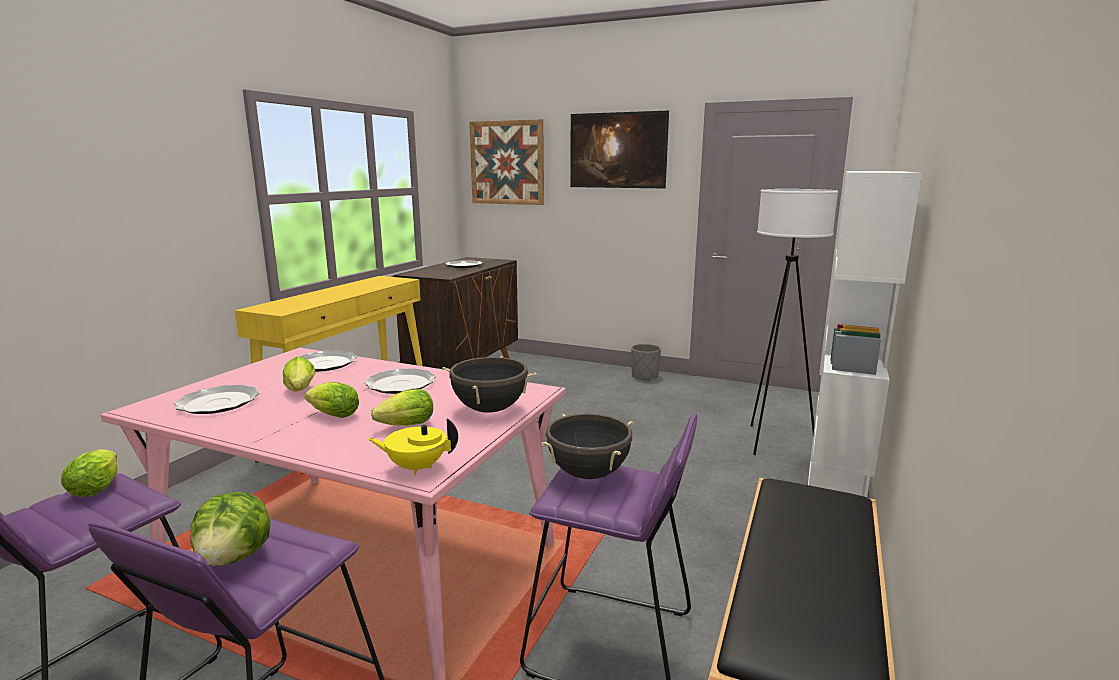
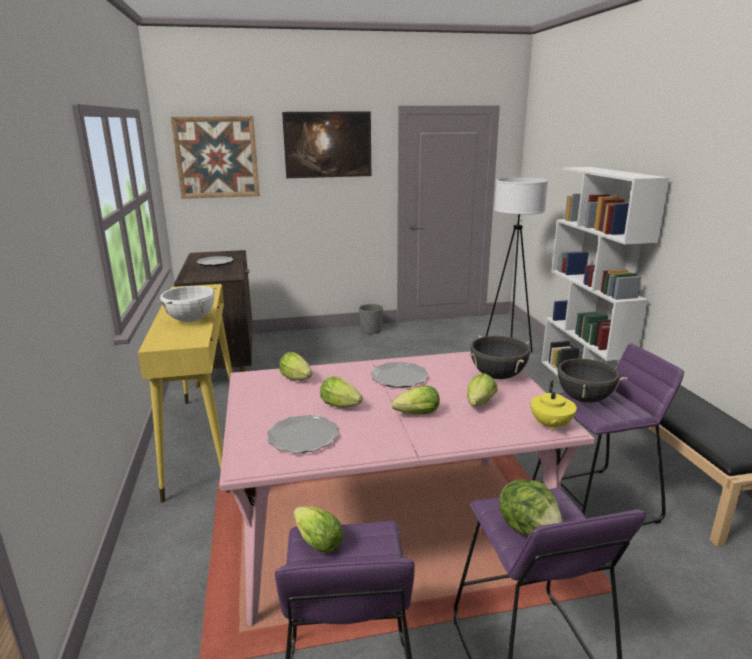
camera: 35 degrees left, 5 degrees up
plate [300,350,357,372] -> lettuce [279,352,312,381]
yellow teapot [368,418,458,475] -> yellow teapot turned 45 degrees counterclockwise [531,380,577,431]
none -> white cooking pot [157,286,216,322]

